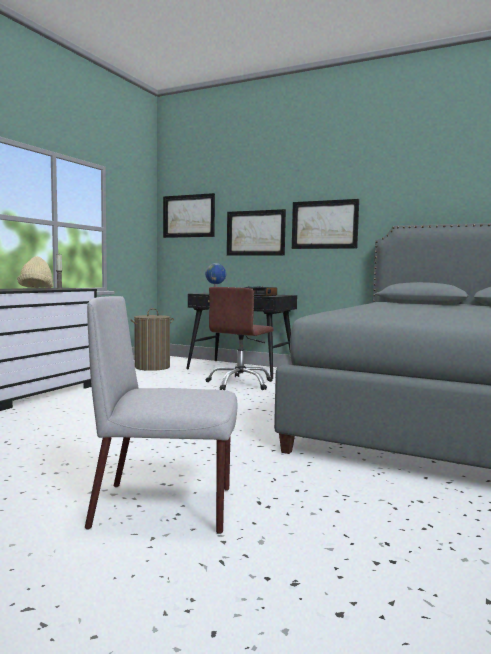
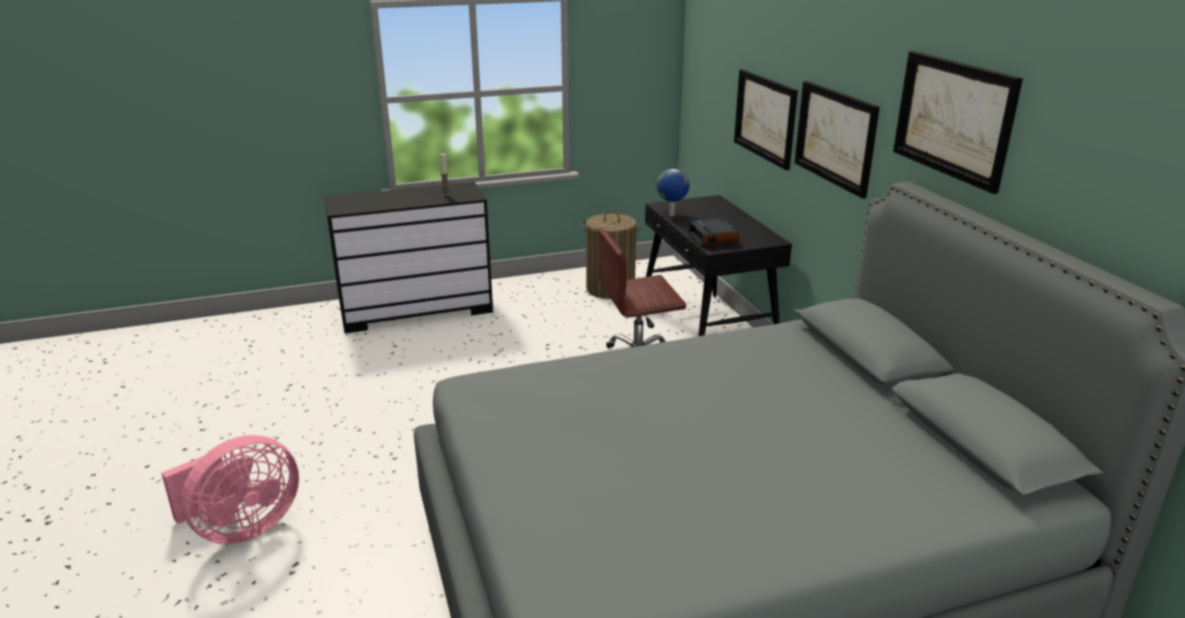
camera: 45 degrees right, 20 degrees up
beige hat [17,256,53,289] -> none
grey chair [85,296,238,534] -> pink fan [161,435,299,544]
picture [163,193,215,238] -> picture moved to [893,51,1023,194]

